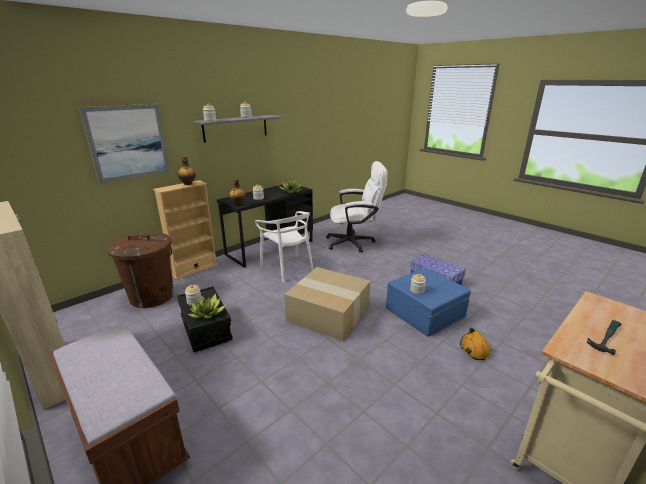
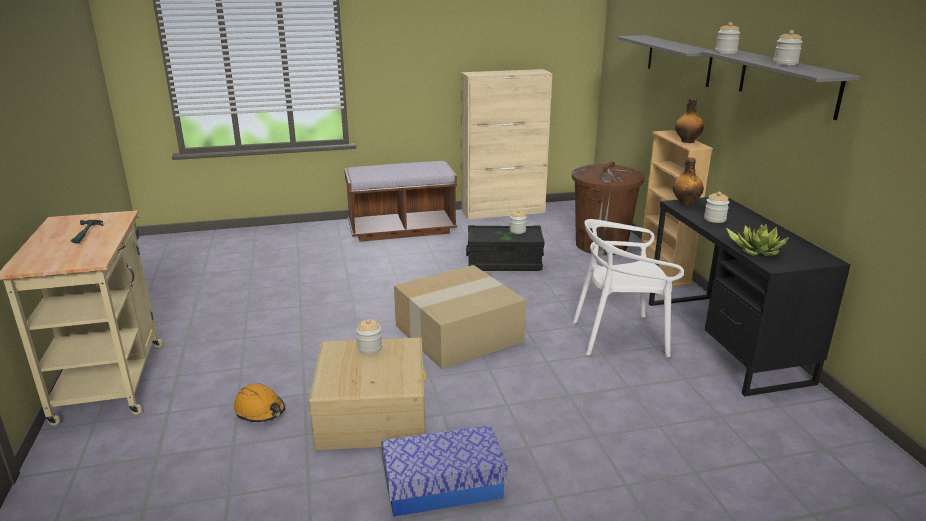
camera: 120 degrees right, 0 degrees up
picture [79,104,170,183] -> grey shelf [617,35,714,87]
potted plant [188,294,226,319] -> none
white office chair [326,161,388,253] -> none
blue storage box [386,268,471,337] -> beige storage box [309,338,426,450]

